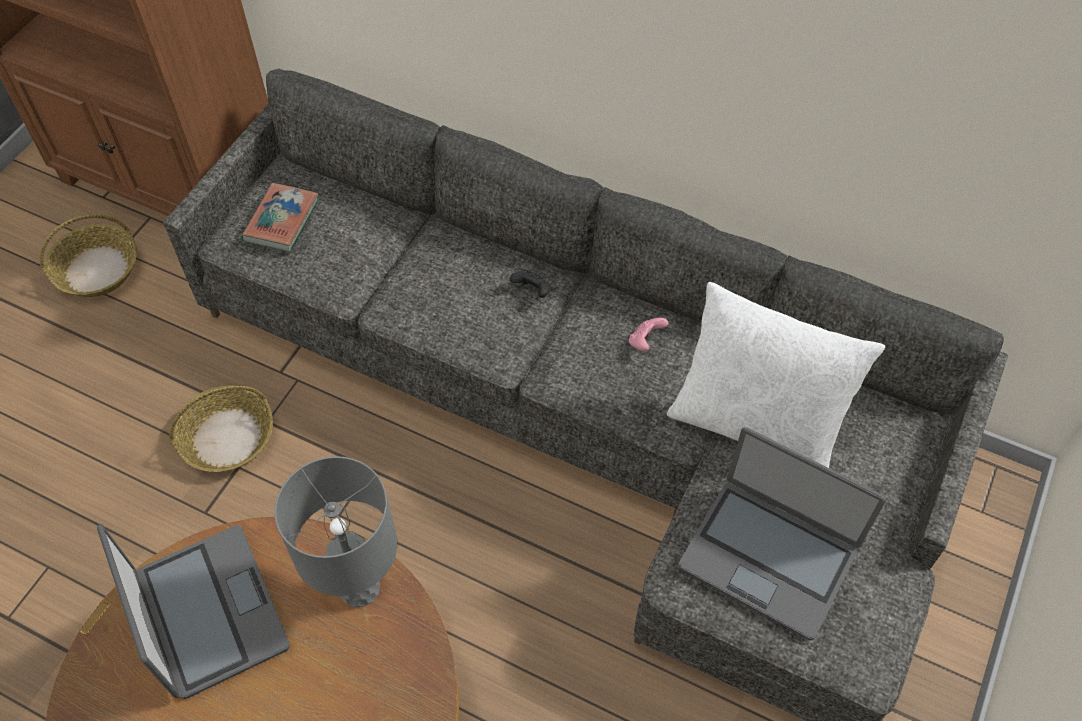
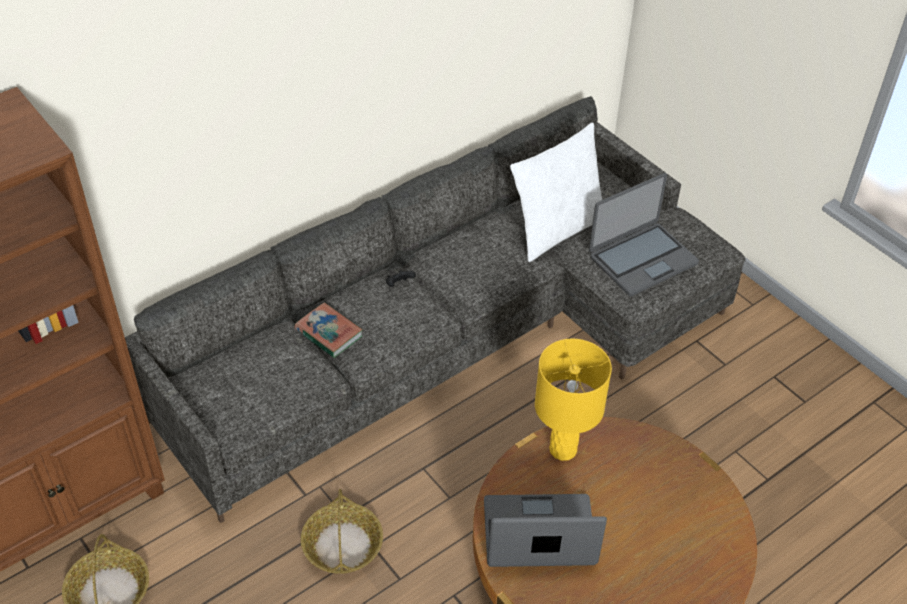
camera: 65 degrees left, 10 degrees down
book [241,183,319,253] -> book moved to [295,302,363,358]
grey table lamp [274,456,397,607] -> yellow table lamp [535,339,612,461]
pink game controller [629,317,668,351] -> none

